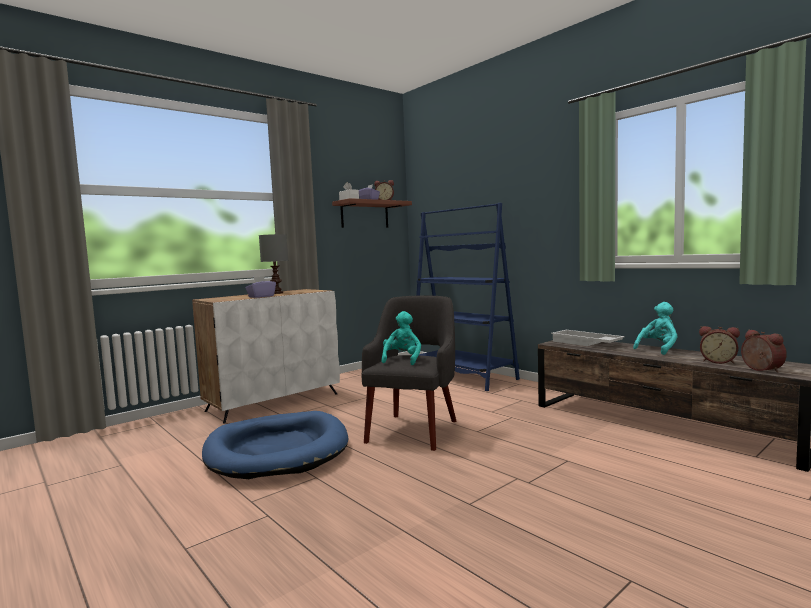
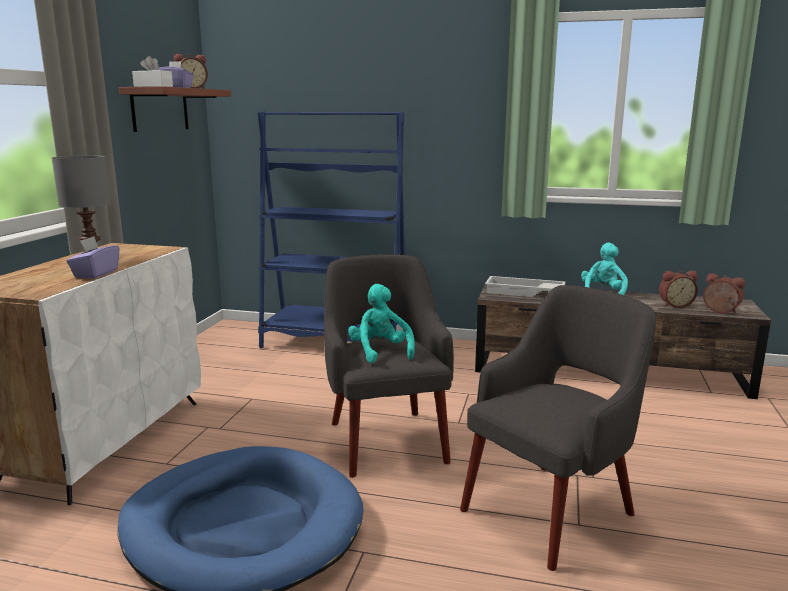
camera: 35 degrees left, 10 degrees up
none -> grey armchair [460,285,656,571]

